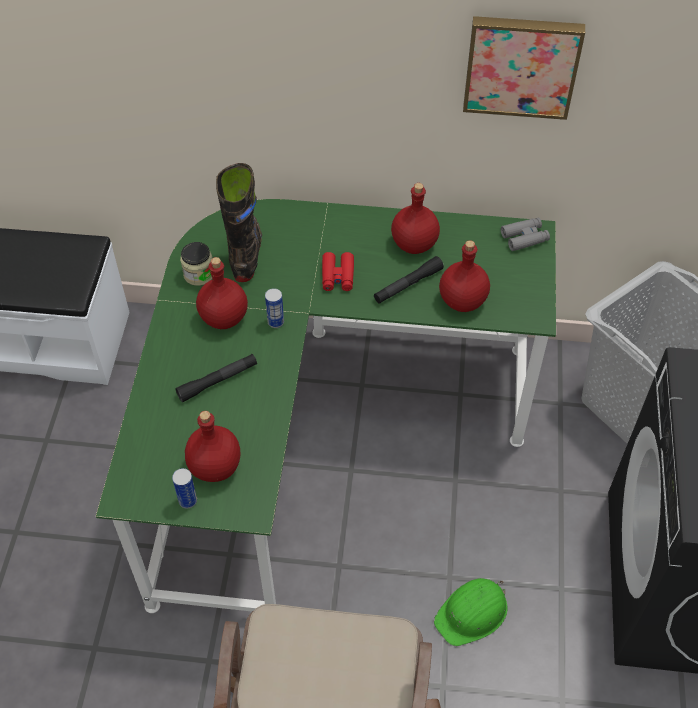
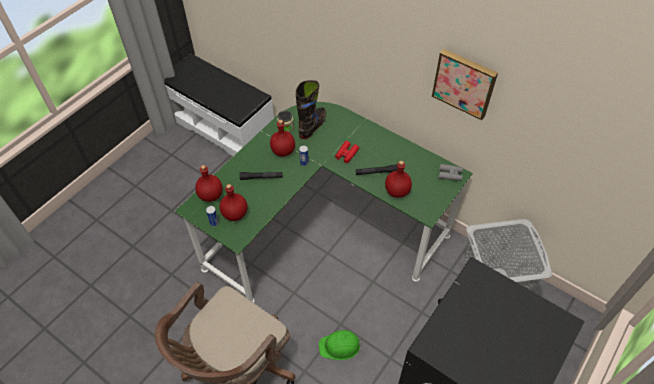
camera: 30 degrees right, 0 degrees up
red bottle [391,183,440,254] -> red bottle moved to [195,165,222,202]

